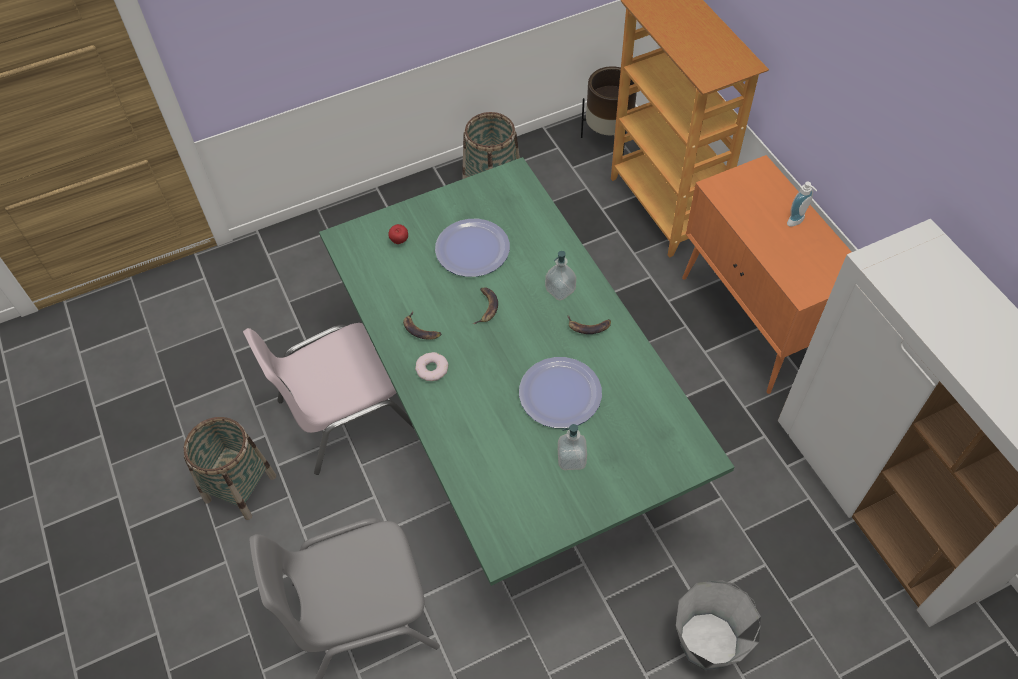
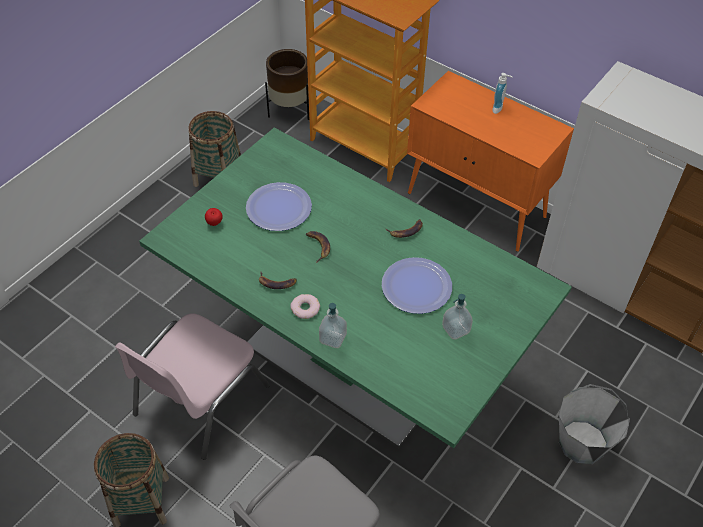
camera: 30 degrees left, 5 degrees down
soap dispenser [545,251,576,301] -> soap dispenser moved to [319,303,347,348]

